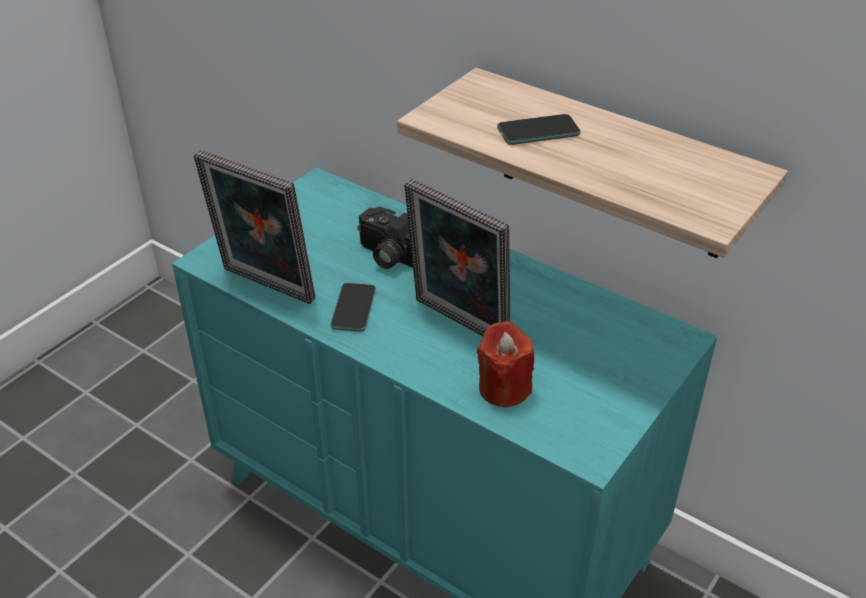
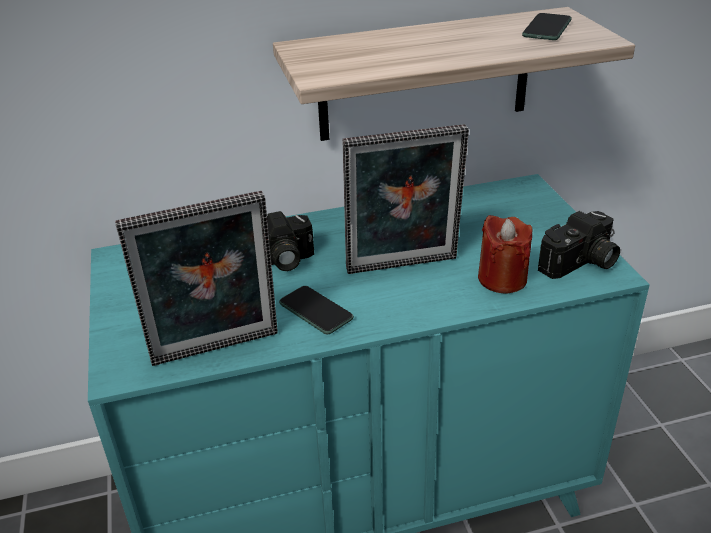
camera: 50 degrees left, 5 degrees down
phone [497,114,581,145] -> phone moved to [522,13,572,40]
none -> camera [538,211,620,279]

